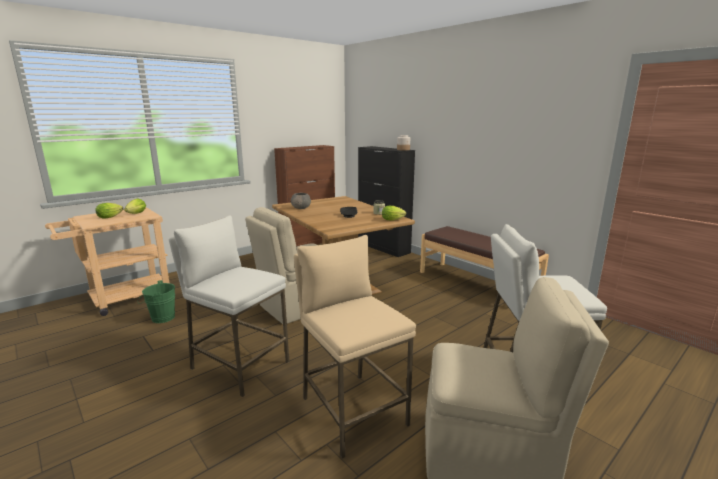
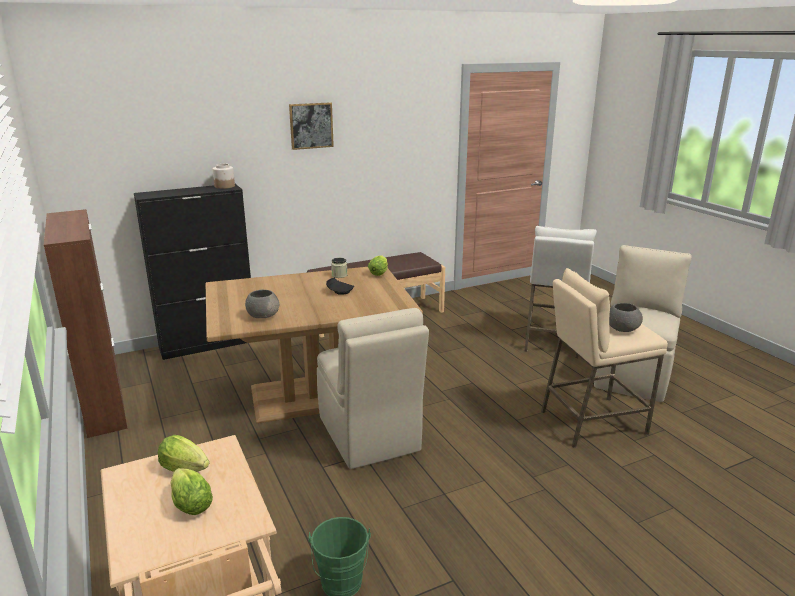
camera: 75 degrees left, 5 degrees up
white stool [169,215,290,397] -> none
none -> picture [289,102,334,150]
none -> grey bowl [609,303,643,332]

